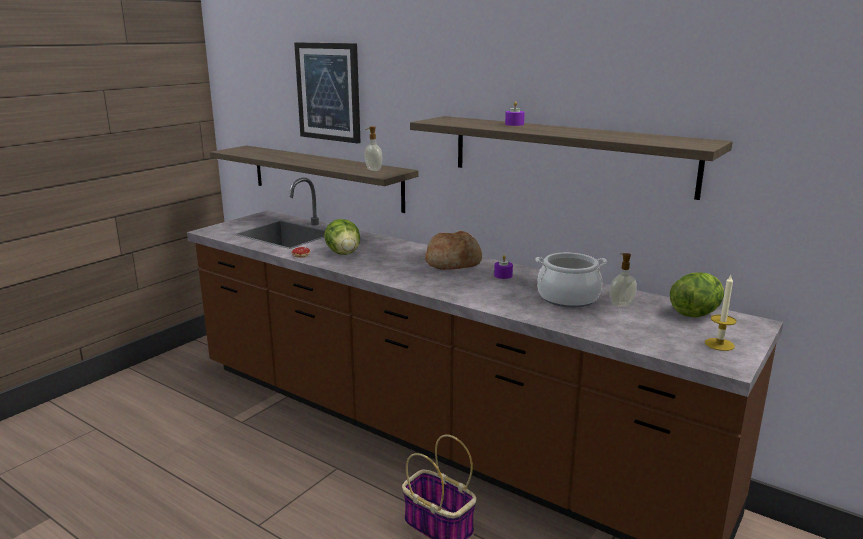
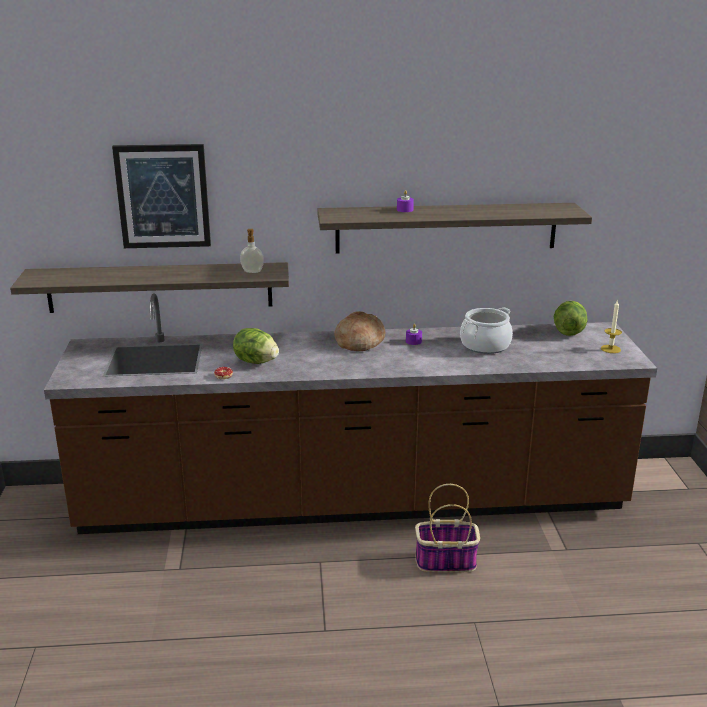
camera: 40 degrees left, 5 degrees up
soap dispenser [610,253,637,307] -> none

